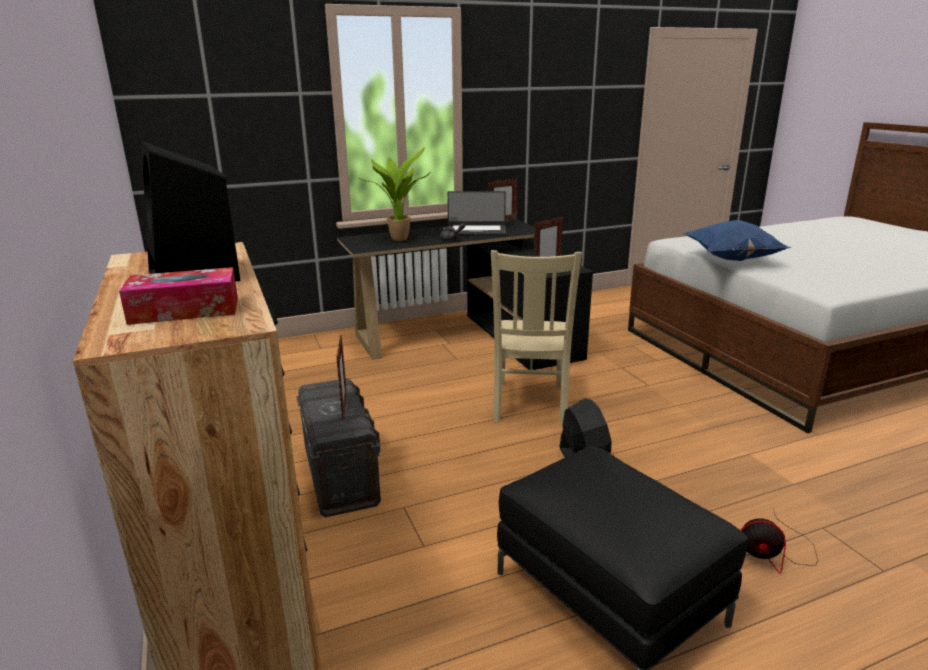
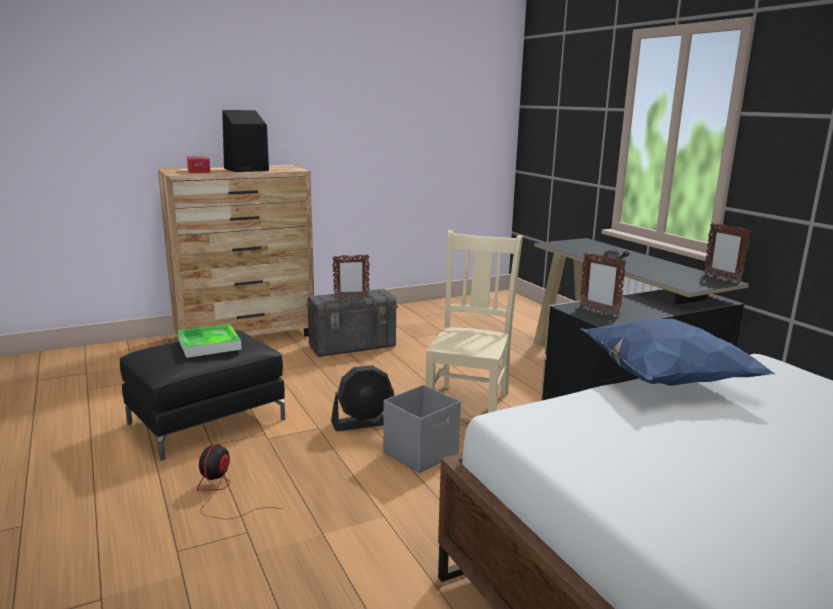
camera: 85 degrees right, 5 degrees down
potted plant [357,147,430,241] -> none
laptop [447,191,506,236] -> none
beige chair [491,250,582,425] -> beige chair turned 105 degrees clockwise [425,230,523,413]
none -> tray [178,324,242,358]
none -> grey storage box [383,385,461,473]

